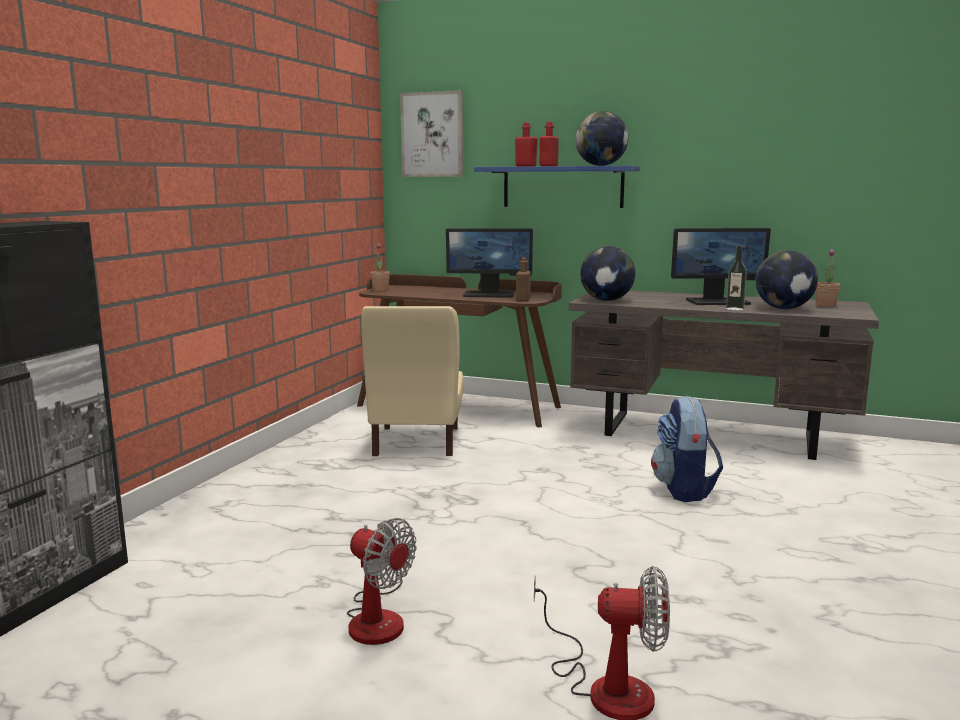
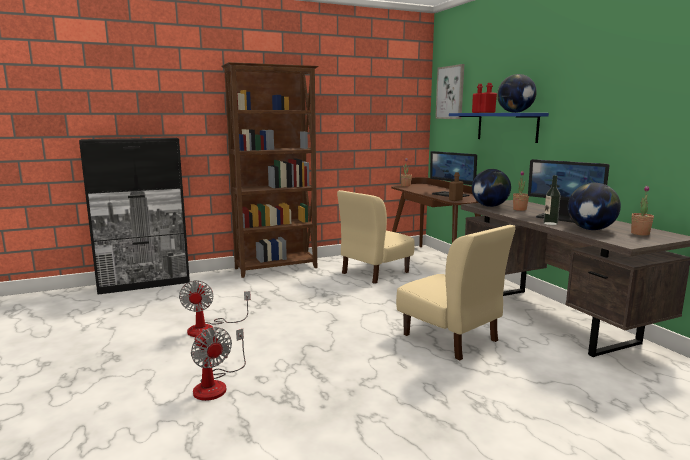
camera: 45 degrees right, 0 degrees up
backpack [651,396,723,502] -> beige chair [396,225,515,360]
none -> brown bookcase [221,62,319,278]
none -> potted plant [513,171,529,211]

